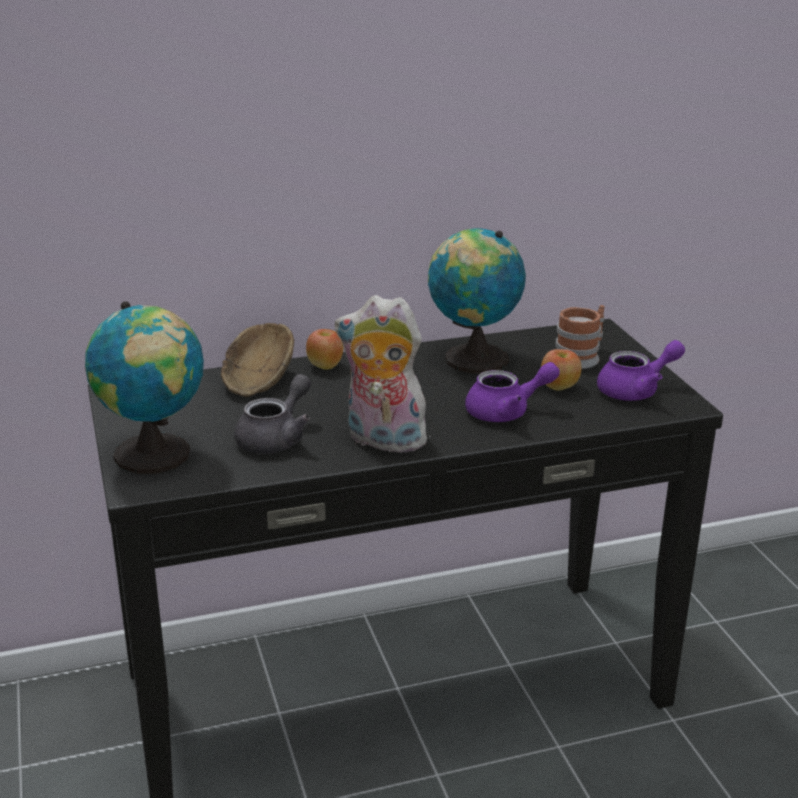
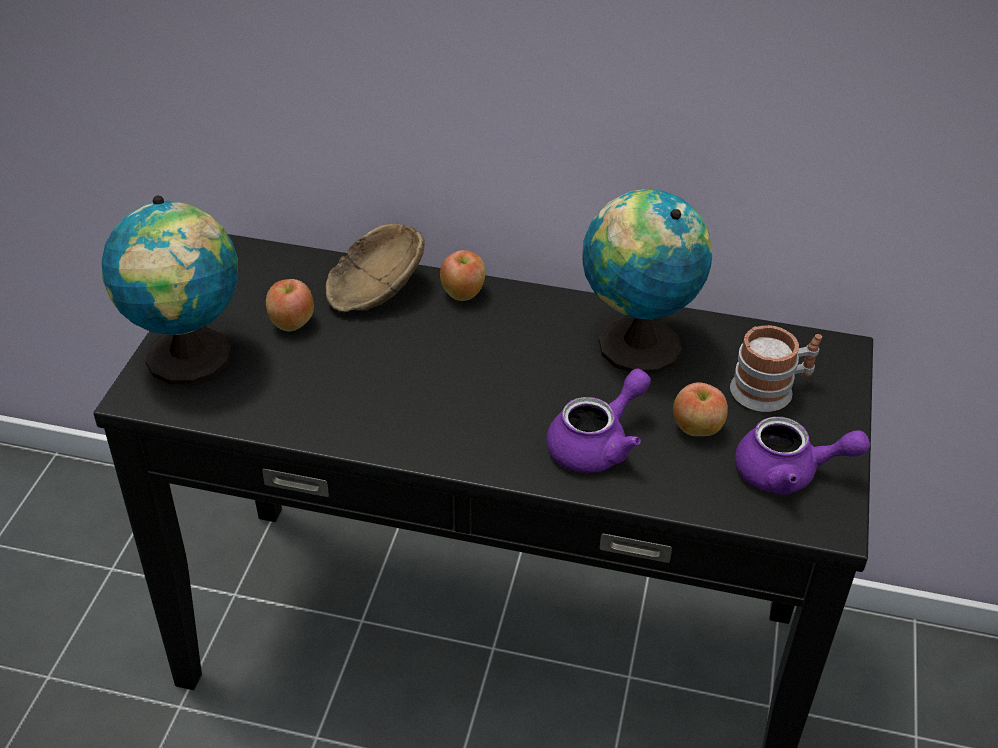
camera: 30 degrees right, 15 degrees up
grey teapot [234,374,311,454] -> none
plush toy [335,295,430,453] -> none
purple teapot [465,362,560,422] -> purple teapot turned 60 degrees counterclockwise [546,369,651,473]
none -> apple [266,279,314,331]

